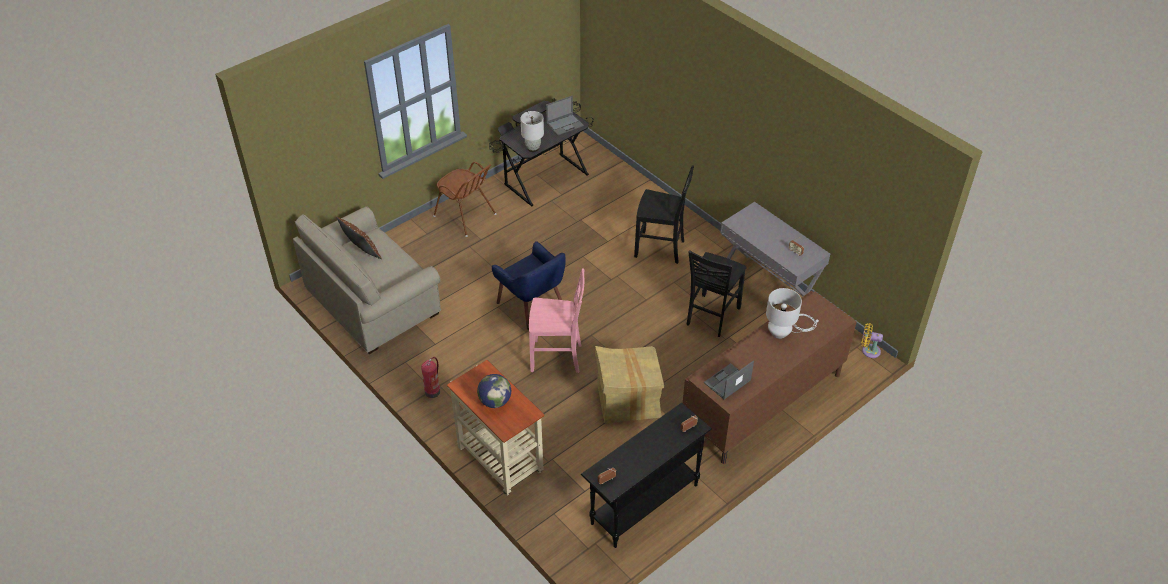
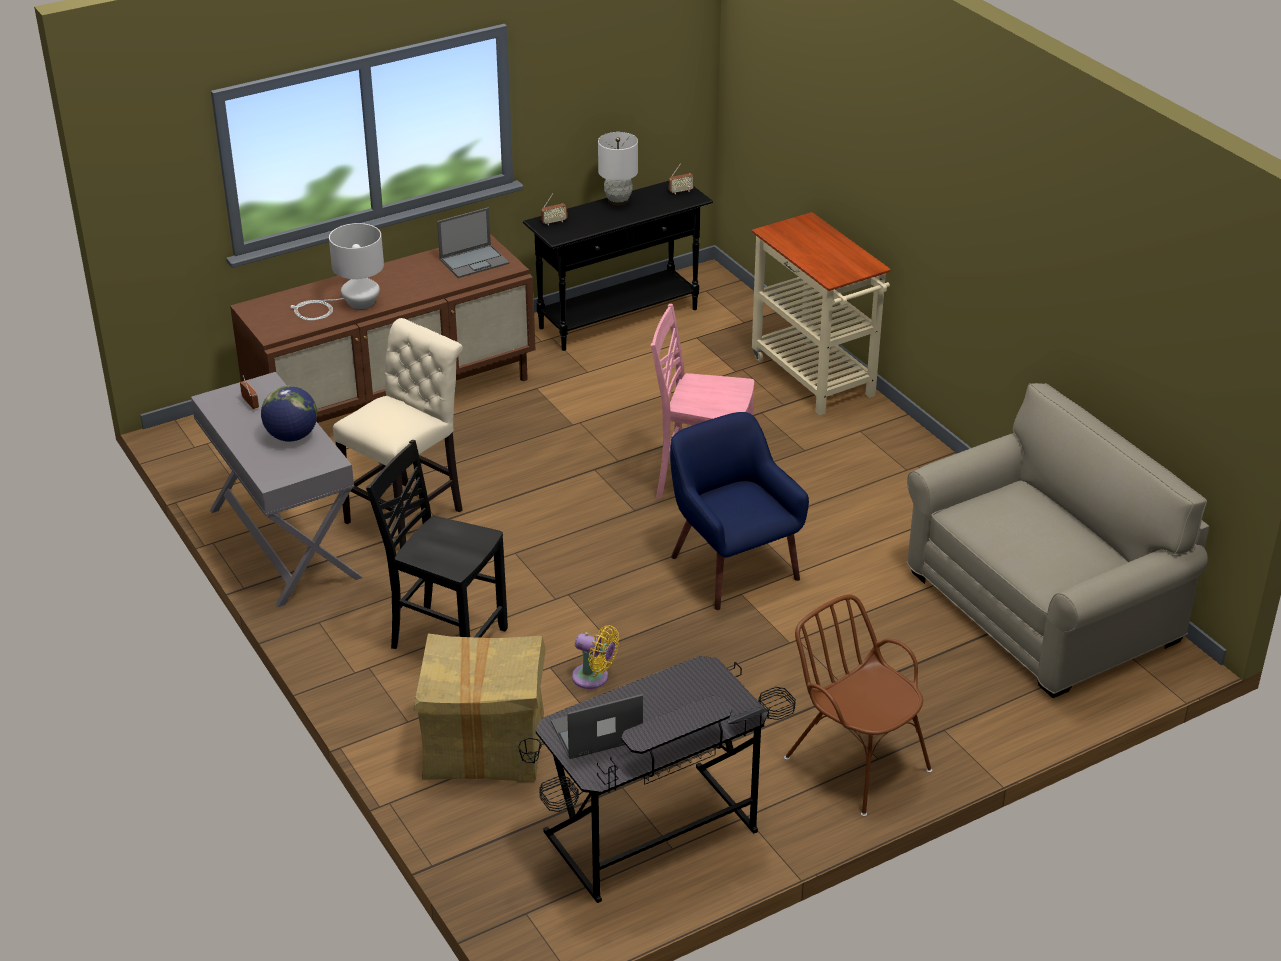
camera: 170 degrees left, 10 degrees down
brown pillow [336,217,382,259] -> none
fire extinguisher [421,357,440,398] -> none
globe [477,374,511,408] -> globe moved to [261,386,317,442]
white table lamp [520,111,544,152] -> white table lamp moved to [598,132,638,206]
cardboard box [595,346,665,424] -> cardboard box moved to [413,633,546,781]
black chair [687,251,747,337] -> beige stool [333,318,463,549]
yellow fan [861,323,883,358] -> yellow fan moved to [572,625,619,689]

